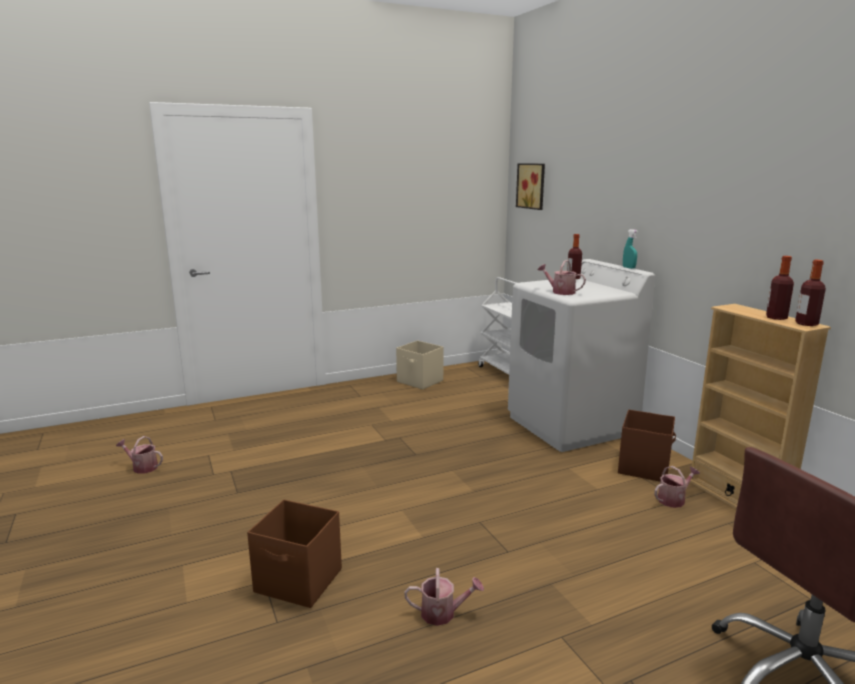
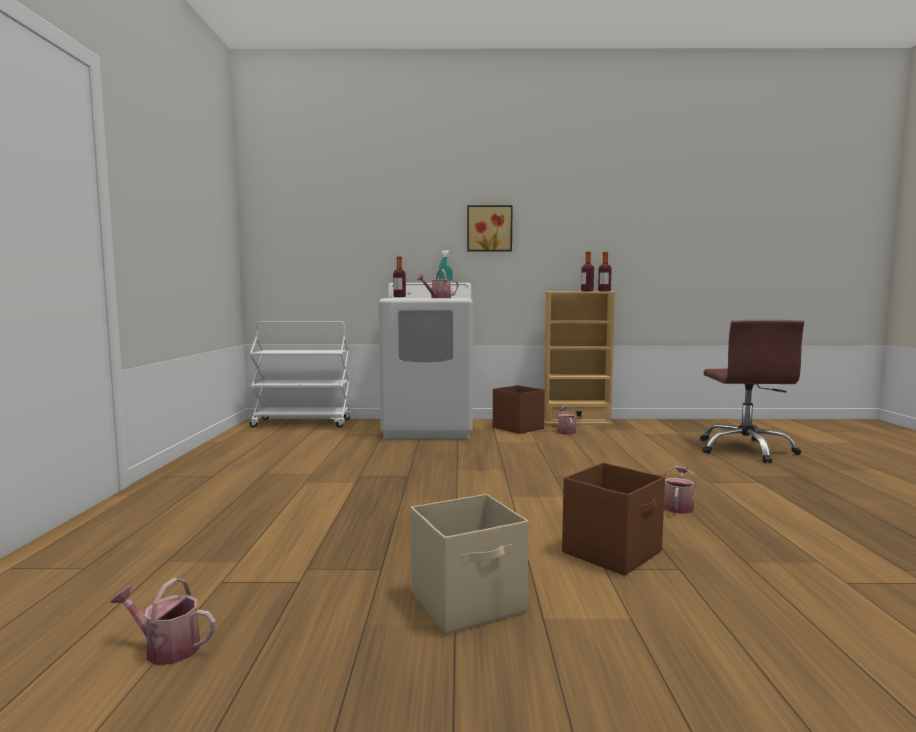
camera: 65 degrees left, 10 degrees down
watering can [116,436,163,474] -> watering can turned 60 degrees clockwise [110,577,216,665]
beige storage box [396,341,444,389] -> beige storage box moved to [411,494,529,635]
picture [516,163,545,210] -> picture moved to [467,205,513,251]

